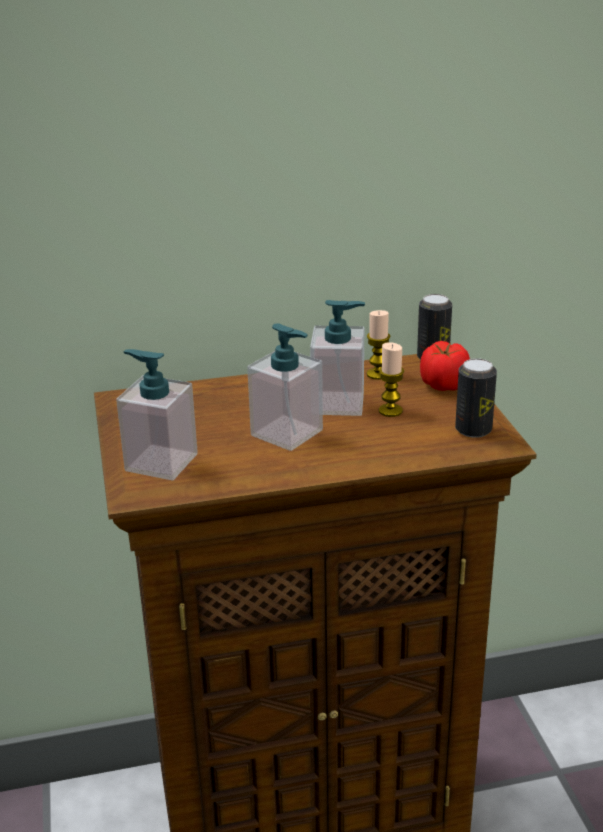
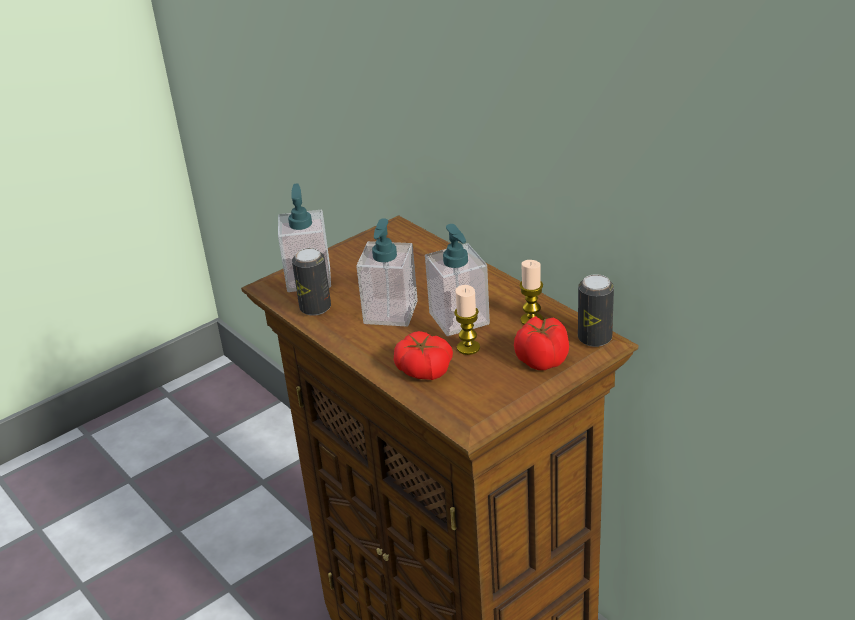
camera: 65 degrees right, 5 degrees up
can [455,358,497,438] -> can moved to [292,248,331,316]
none -> tomato [394,331,453,380]

